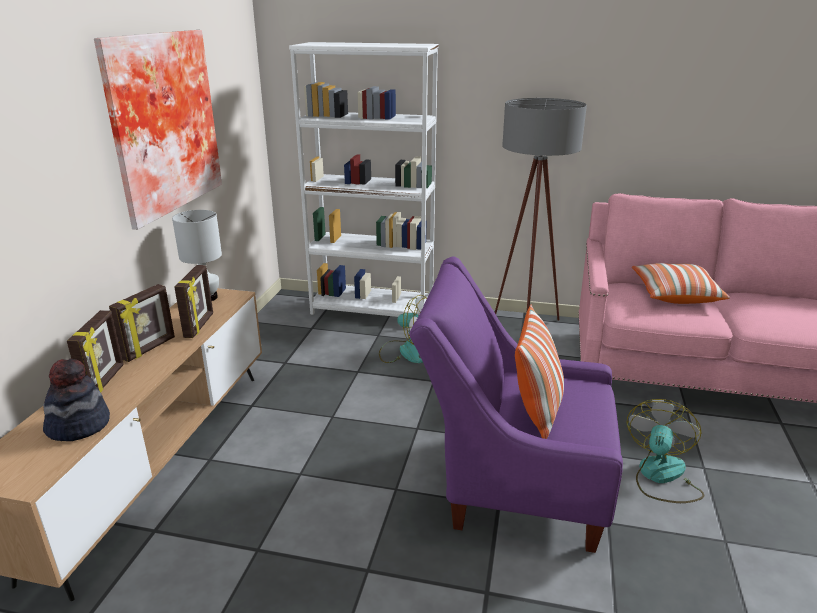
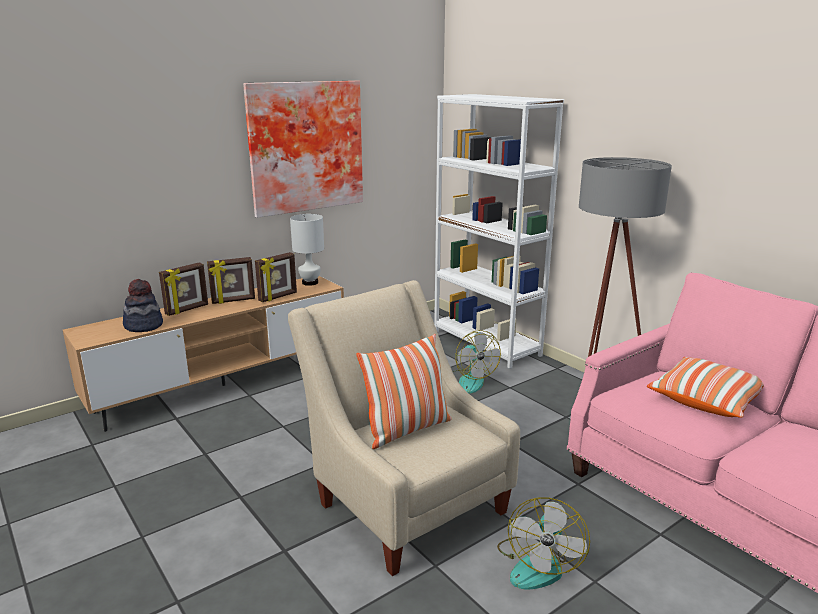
camera: 40 degrees right, 5 degrees down
purple armchair [409,257,623,553] -> beige armchair [288,280,520,576]
fan [627,399,704,503] -> fan turned 135 degrees clockwise [497,497,590,590]

